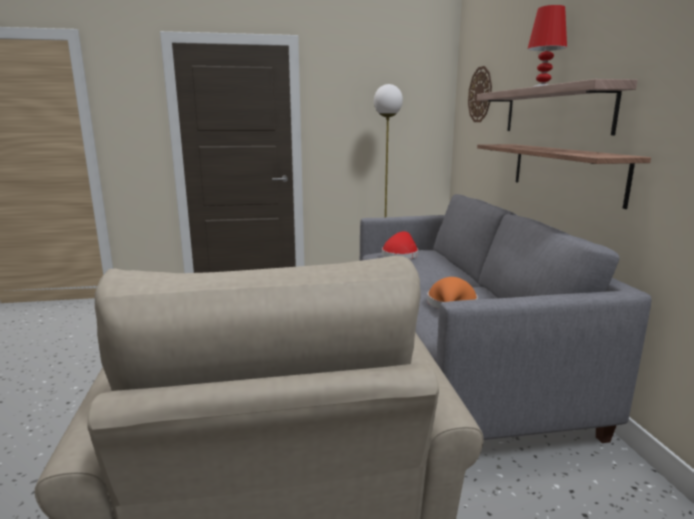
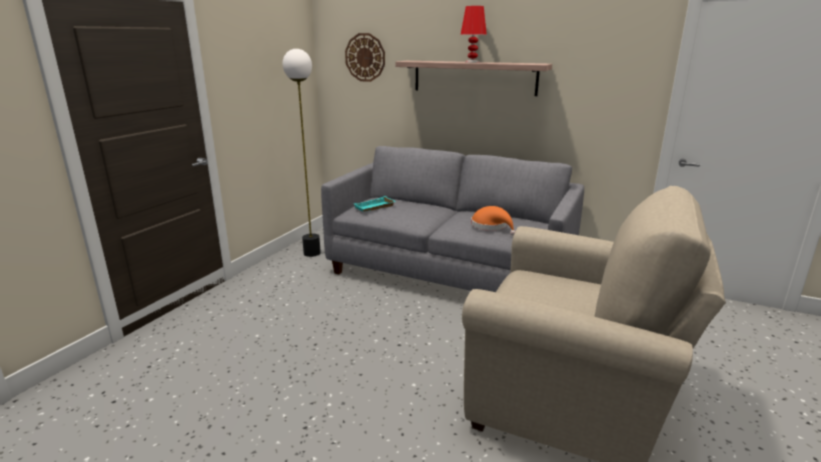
camera: 55 degrees left, 5 degrees up
red hat [382,231,418,259] -> turquoise tray [353,196,395,212]
shelf [477,144,651,209] -> none

